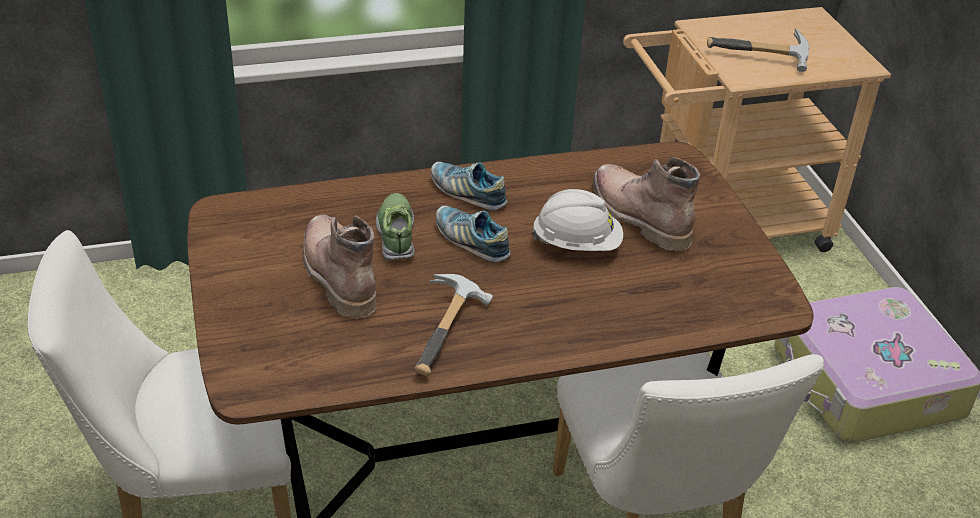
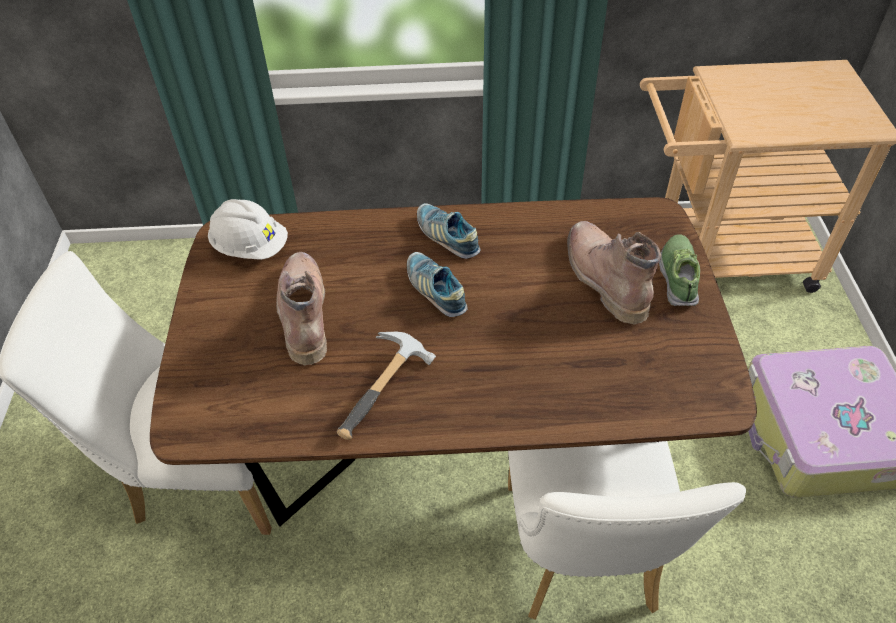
camera: 15 degrees right, 10 degrees up
shoe [376,193,415,261] -> shoe moved to [659,234,700,306]
white hard hat [532,189,623,251] -> white hard hat moved to [208,199,288,260]
hammer [707,28,809,72] -> none

